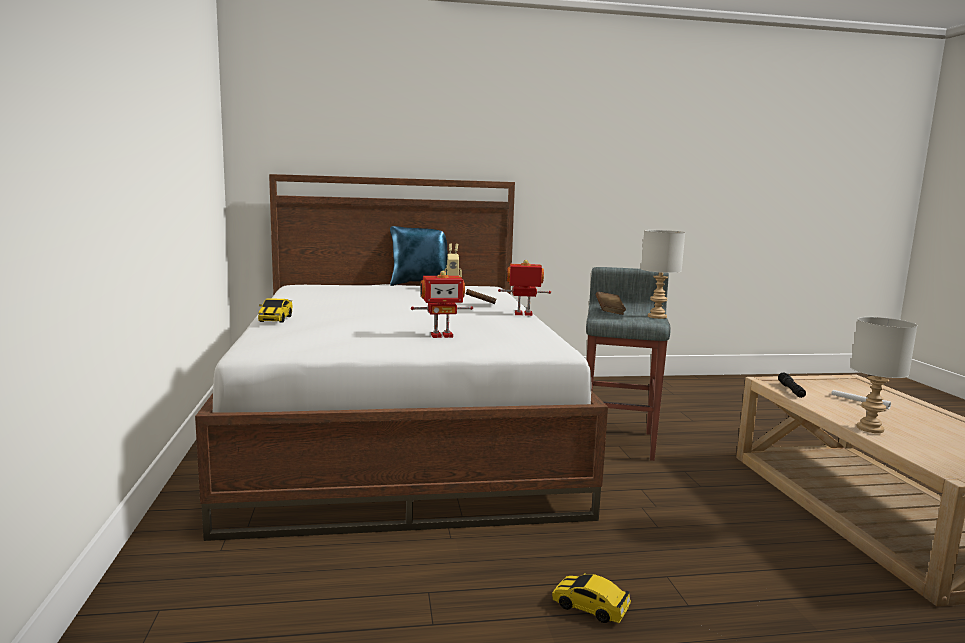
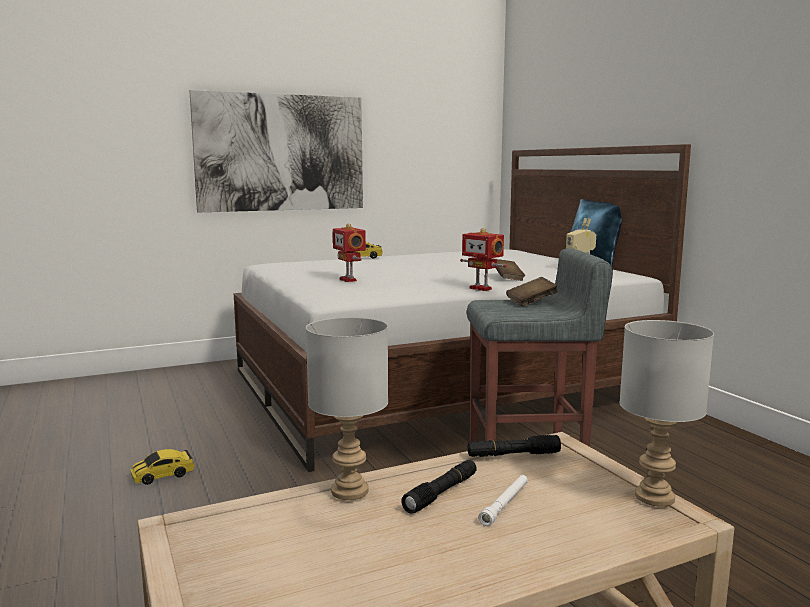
camera: 75 degrees right, 0 degrees up
toy robot [498,260,551,316] -> toy robot turned 150 degrees clockwise [460,228,507,291]
toy car [552,573,631,623] -> toy car turned 135 degrees counterclockwise [130,449,194,485]
grey table lamp [641,230,685,319] -> grey table lamp moved to [619,320,714,507]
none -> picture [189,90,363,212]
none -> black flashlight [401,460,477,514]

